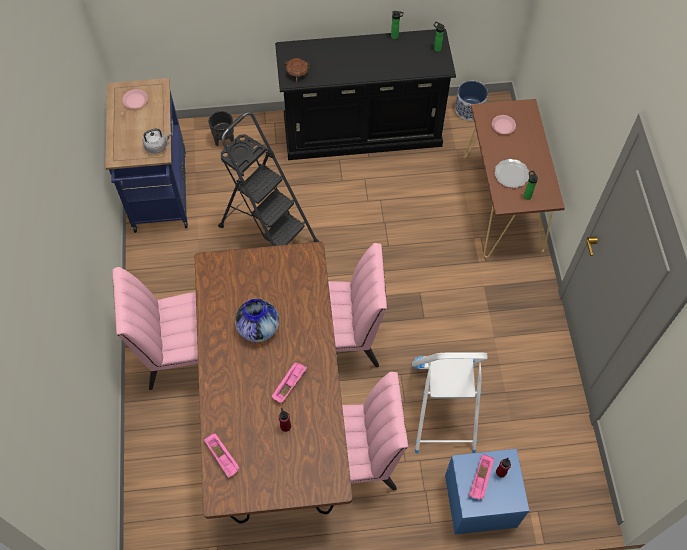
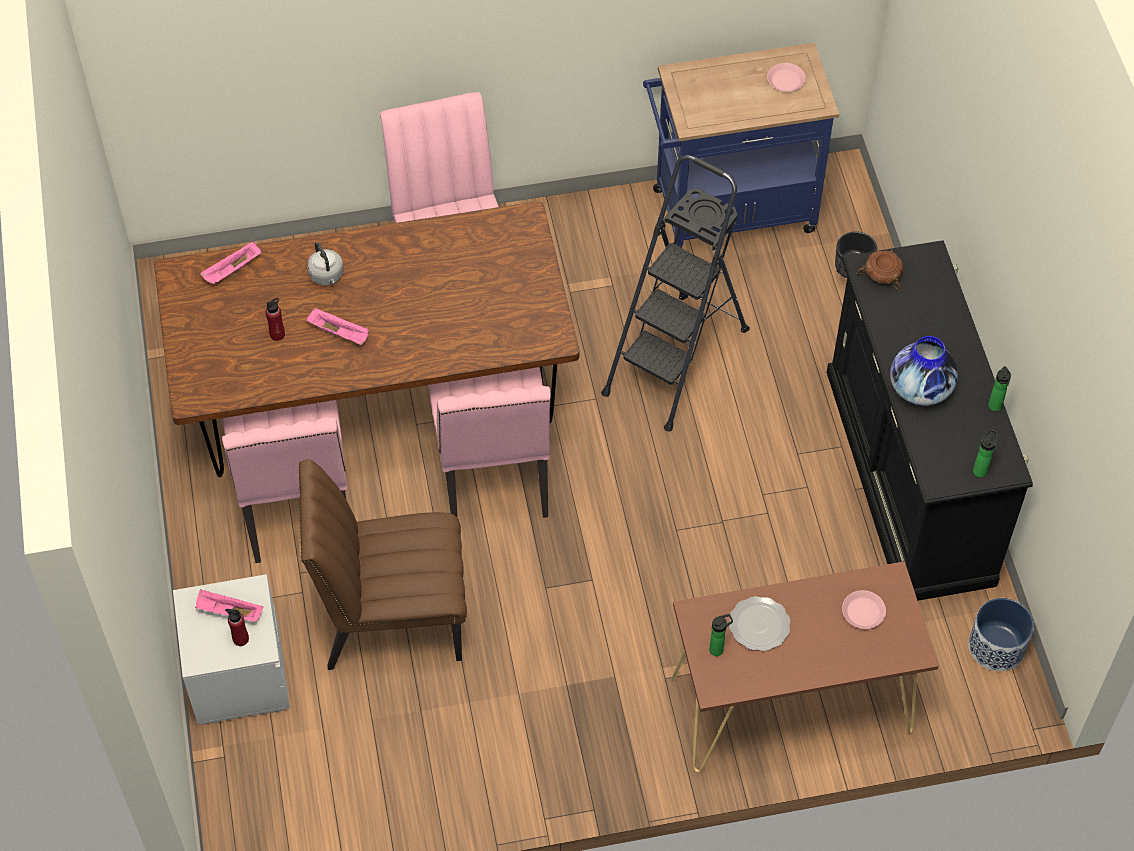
camera: 85 degrees right, 5 degrees down
grey kettle [143,128,172,154] -> grey kettle moved to [307,242,344,285]
vase [235,299,279,342] -> vase moved to [890,336,958,406]
white step ladder [411,352,487,453] -> brown chair [299,459,467,670]
blue nightstand [445,449,529,534] -> white nightstand [173,574,290,725]

